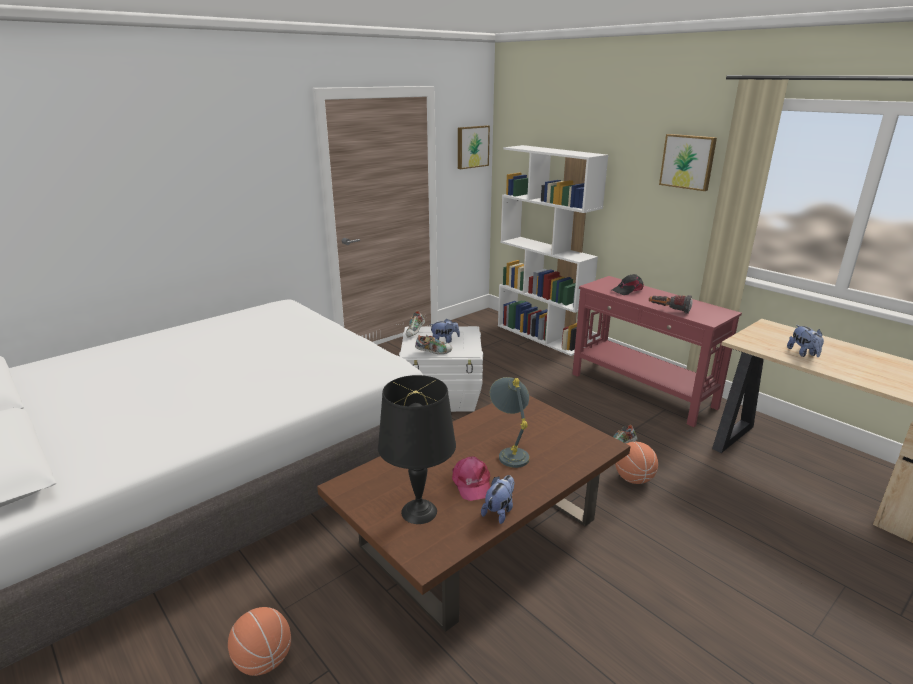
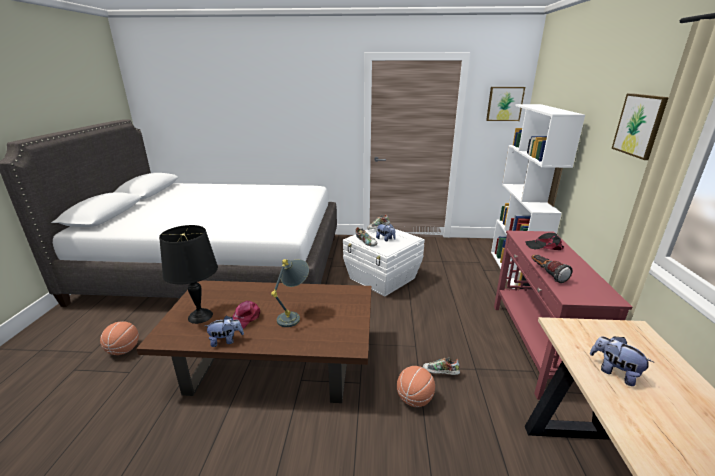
camera: 45 degrees right, 0 degrees up
plush toy [787,325,824,357] -> plush toy turned 105 degrees clockwise [590,336,653,386]

